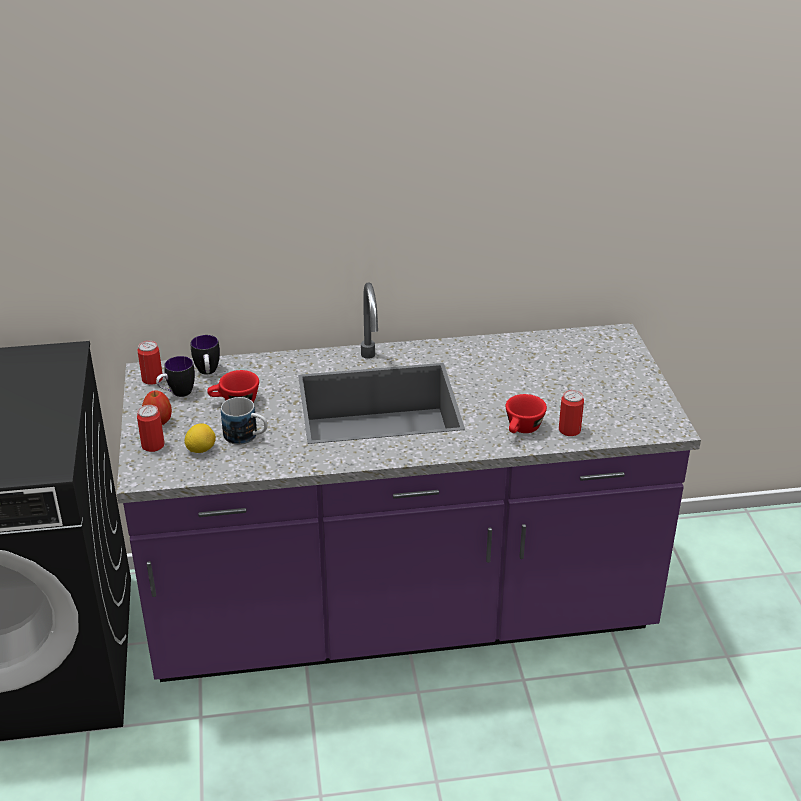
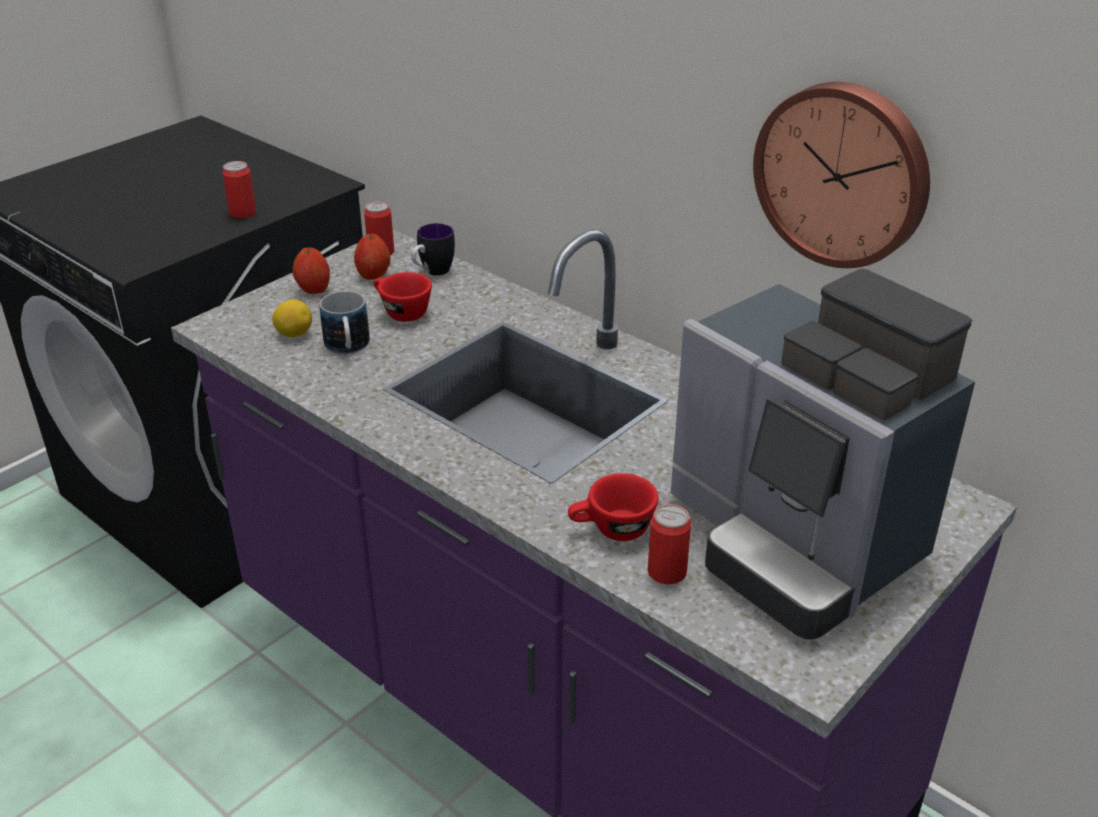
camera: 50 degrees right, 0 degrees up
can [137,405,164,452] -> can moved to [222,161,256,219]
mug [156,356,195,397] -> apple [354,234,390,280]
none -> coffee machine [671,269,975,640]
none -> wall clock [753,82,930,268]

